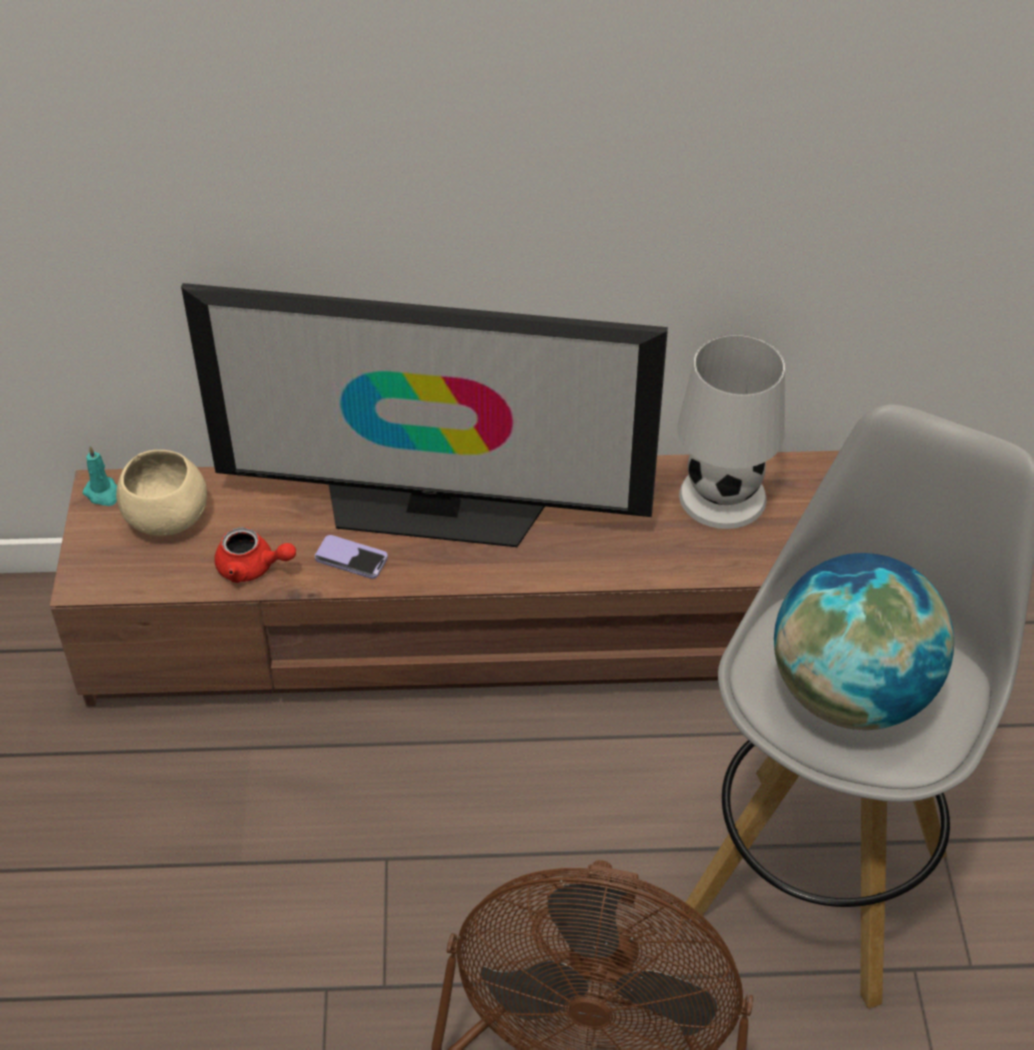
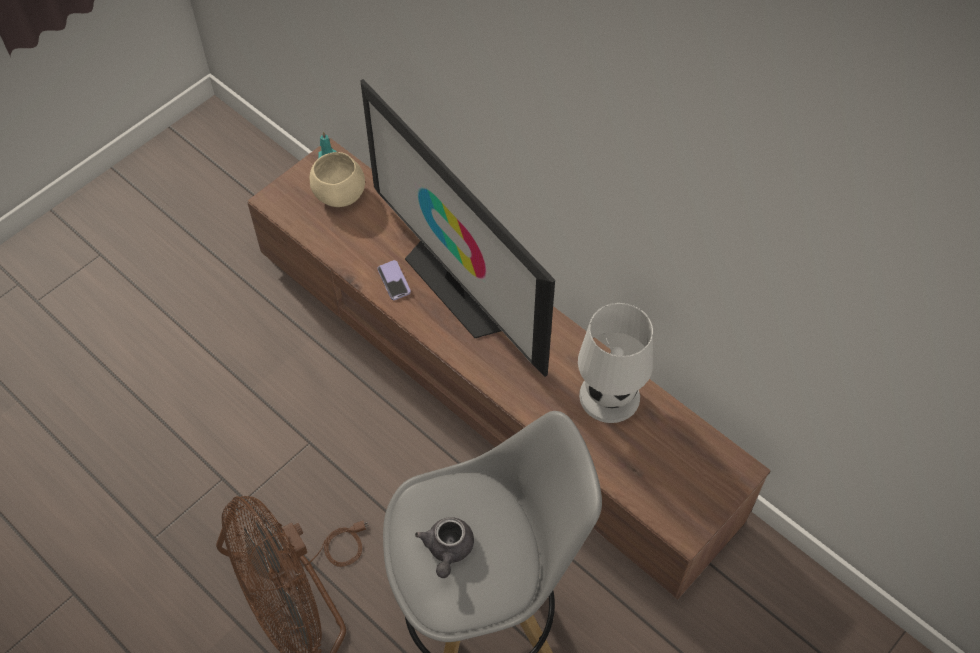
camera: 45 degrees right, 10 degrees up
red teapot [214,527,296,583] -> none
globe [774,553,954,730] -> grey teapot [415,517,474,578]

